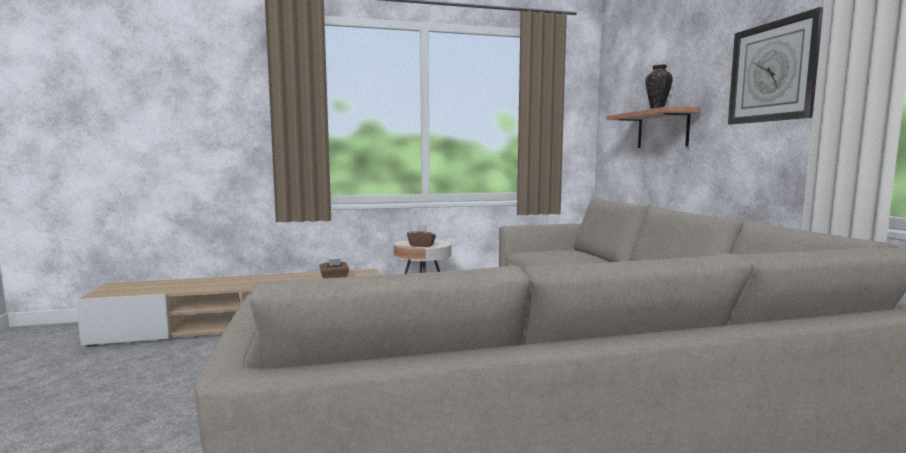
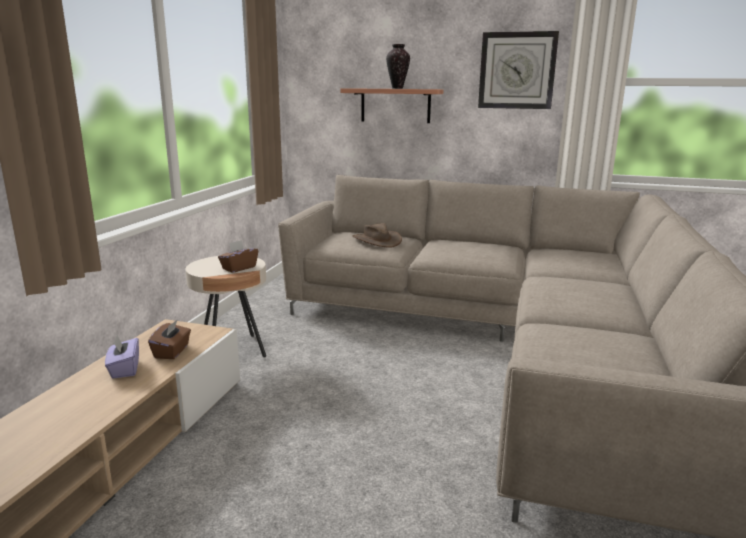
camera: 60 degrees left, 10 degrees up
none -> purple tissue box [105,335,139,379]
none -> brown hat [352,223,402,248]

